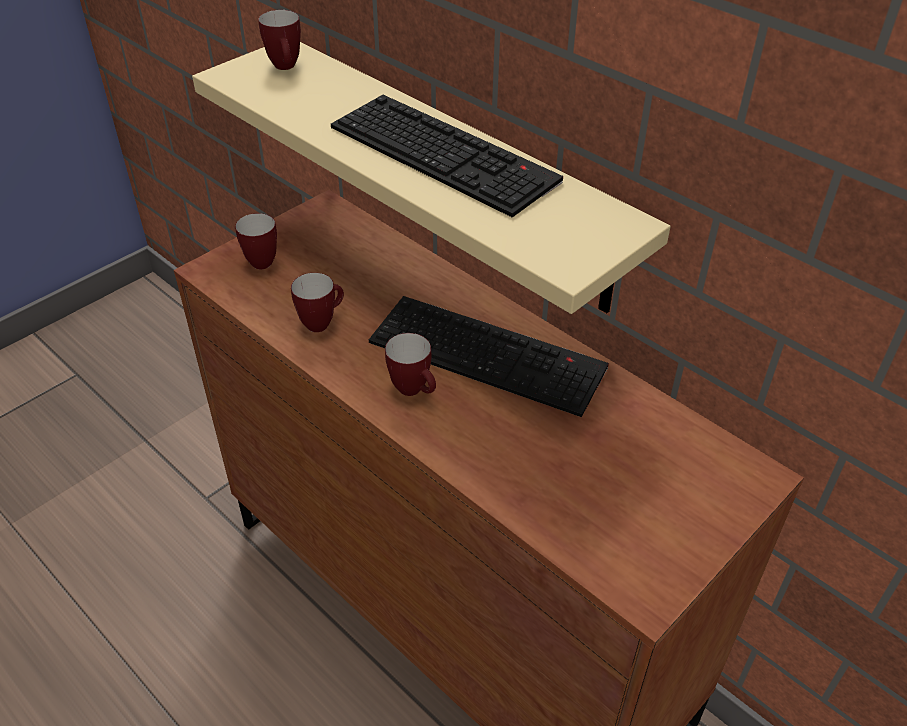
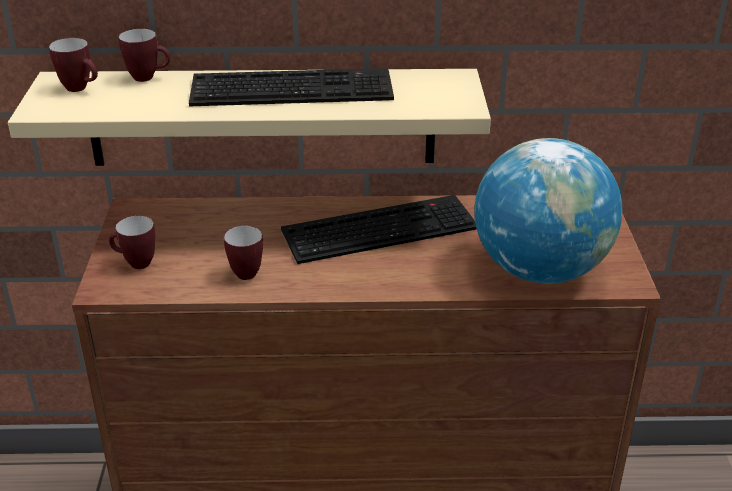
camera: 45 degrees left, 10 degrees down
mug [385,333,436,396] -> mug moved to [118,29,170,82]
none -> globe [475,138,623,284]

